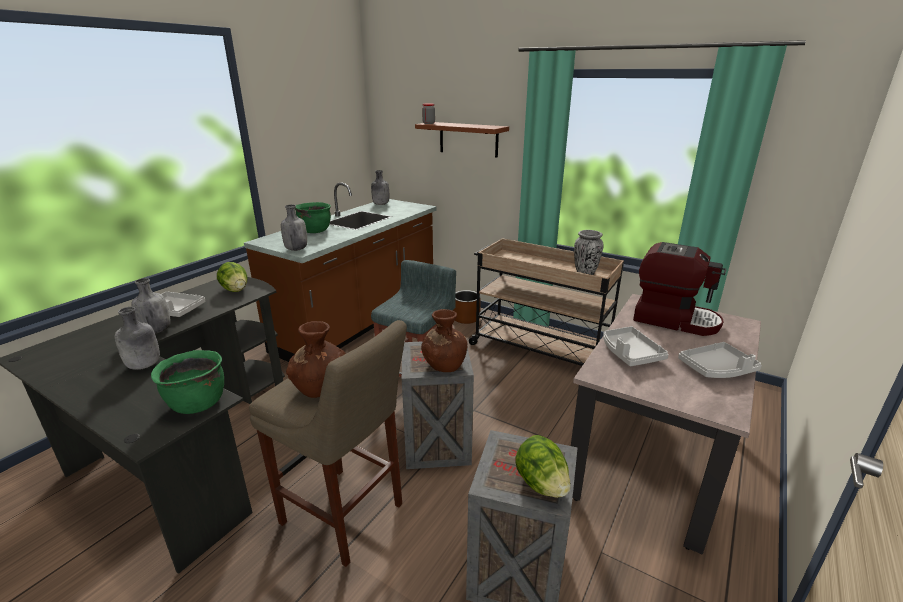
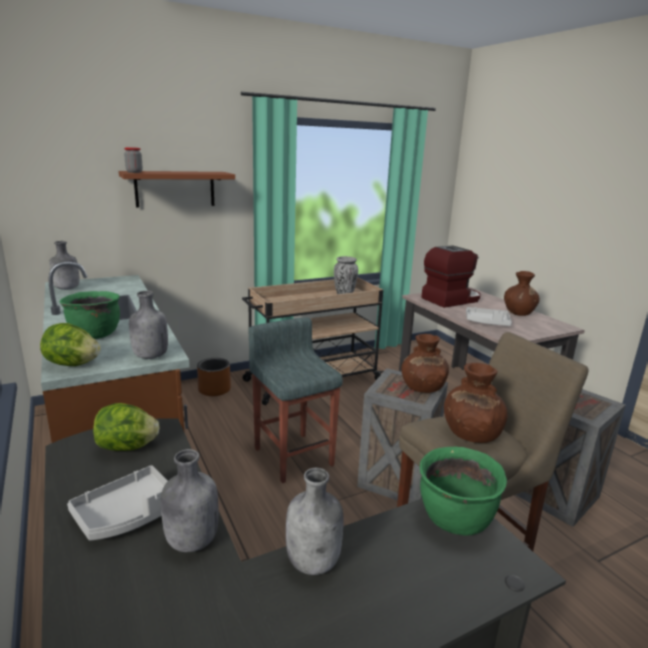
camera: 60 degrees left, 5 degrees down
lettuce [515,435,571,498] -> lettuce moved to [40,323,101,366]
grey tray [678,342,762,378] -> brown vase [504,271,540,316]

